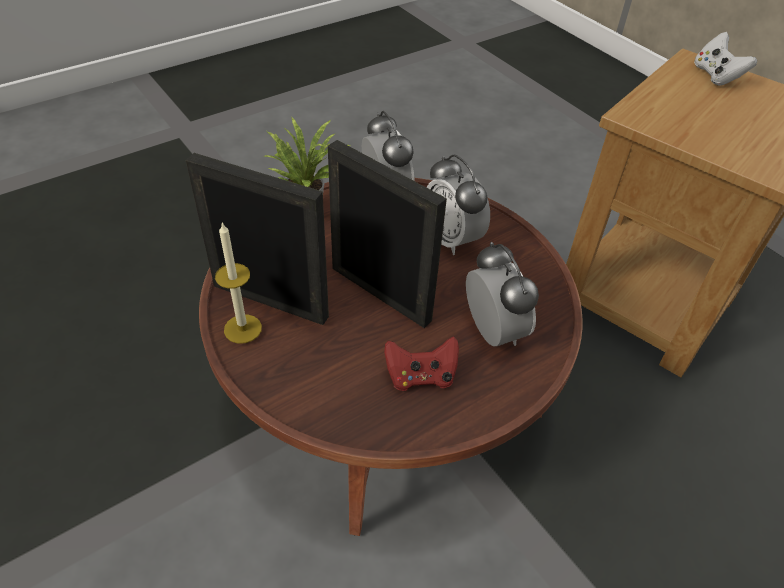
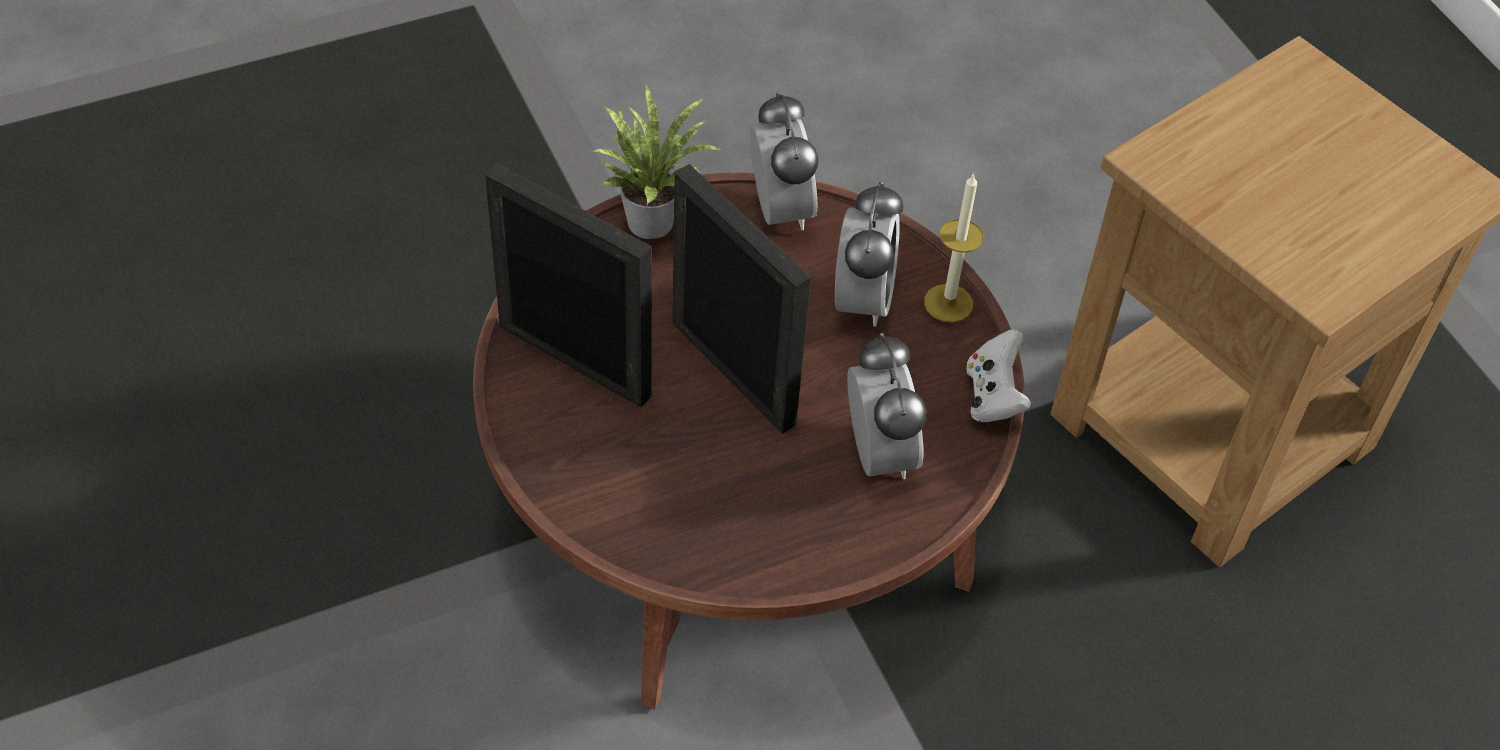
camera: 10 degrees right, 5 degrees up
candle [215,222,262,344] -> candle moved to [924,173,983,323]
red game controller [384,337,459,391] -> none
alarm clock [426,154,490,255] -> alarm clock turned 150 degrees counterclockwise [835,181,903,327]
white game controller [694,32,757,86] -> white game controller moved to [966,329,1031,422]

